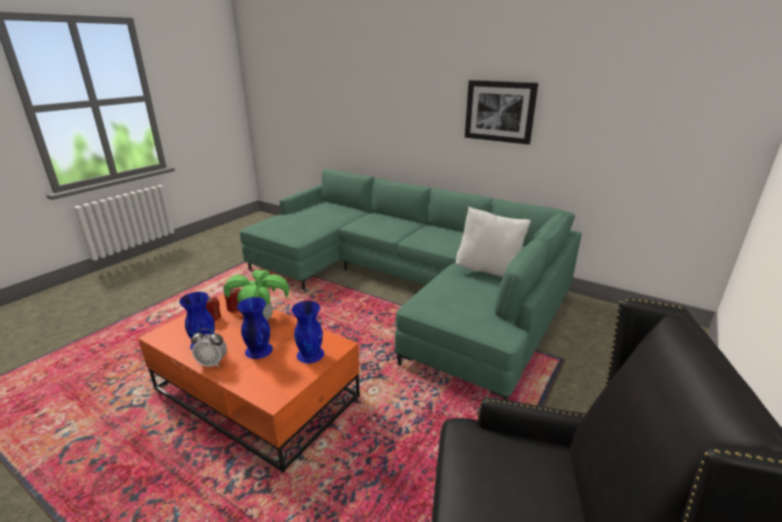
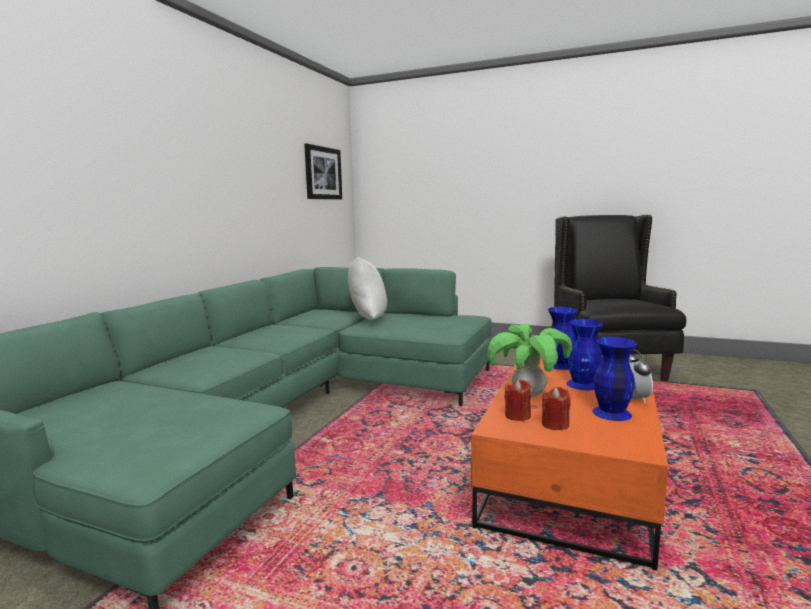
camera: 100 degrees left, 15 degrees down
picture [465,80,538,145] -> picture moved to [304,143,342,200]

